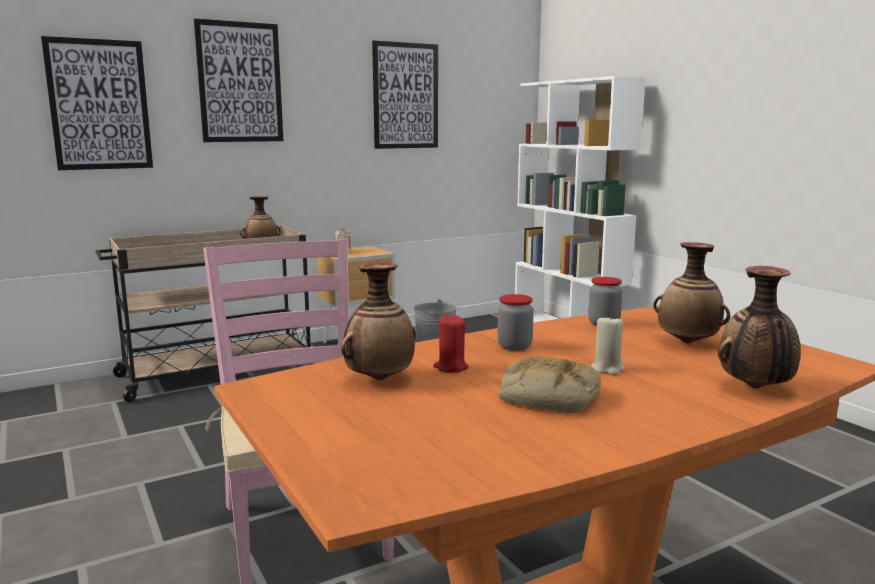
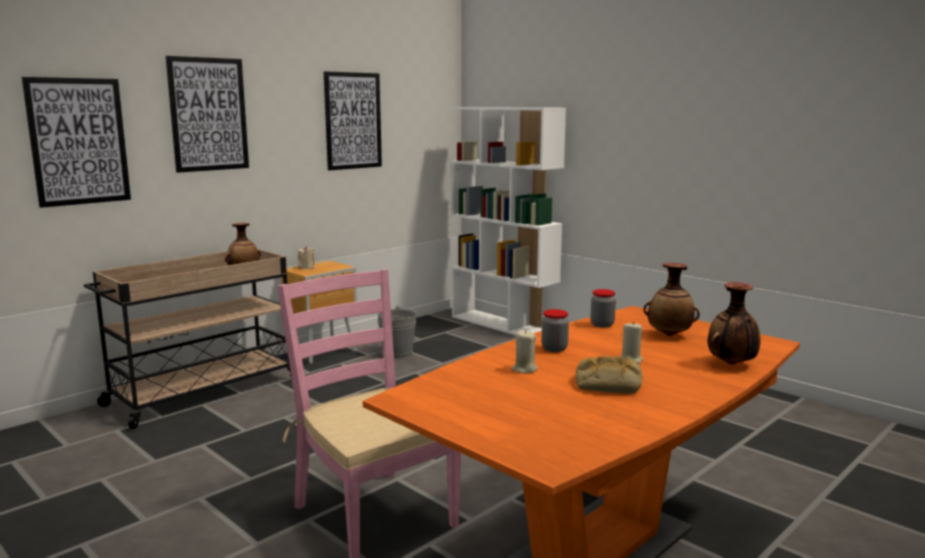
camera: 15 degrees left, 0 degrees up
vase [341,262,416,380] -> none
red candle [433,314,469,373] -> beige candle [511,330,538,373]

